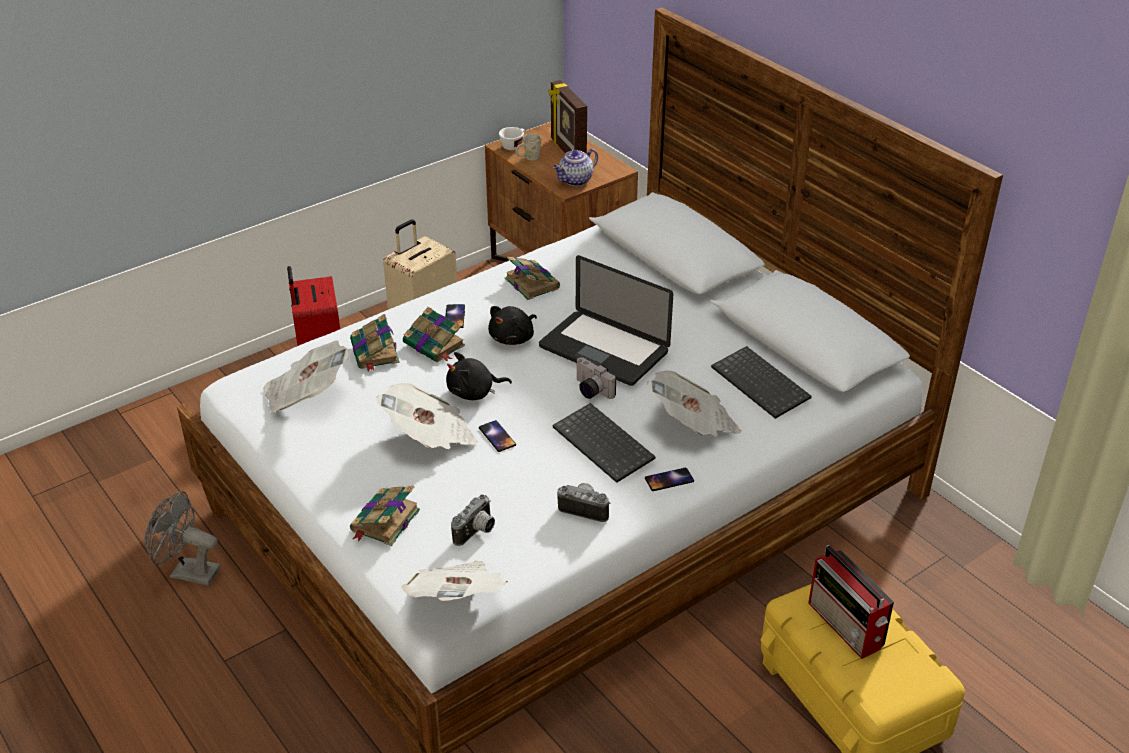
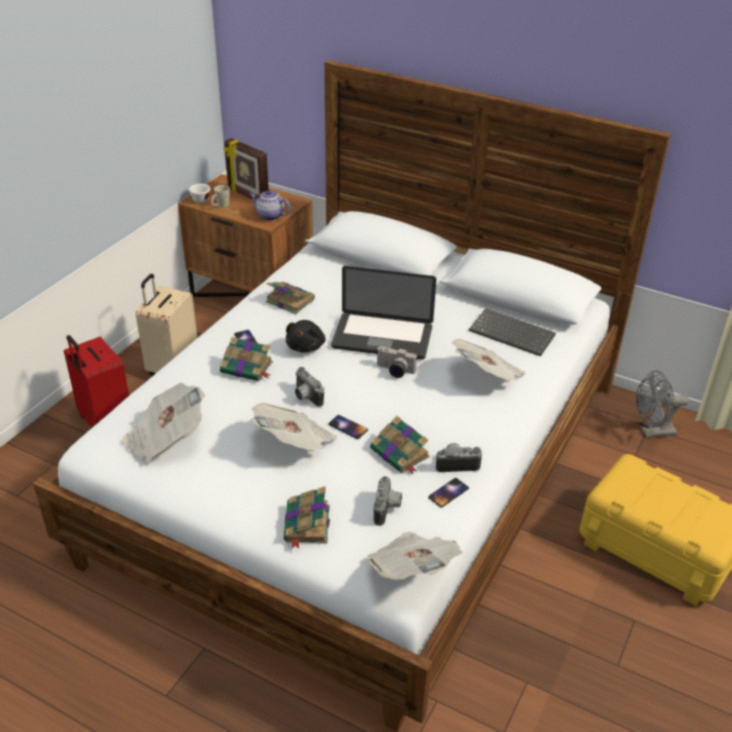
camera: 25 degrees left, 0 degrees up
grey fan [145,492,221,586] -> grey fan moved to [636,371,689,438]
book [350,314,400,371] -> book moved to [370,416,430,474]
black plush toy [446,352,512,400] -> camera [295,367,324,407]
keyboard [552,403,656,483] -> none
teapot [553,149,598,186] -> teapot turned 90 degrees clockwise [249,190,291,221]
phone [645,468,694,491] -> phone moved to [428,478,469,508]
radio [808,545,894,659] -> none

